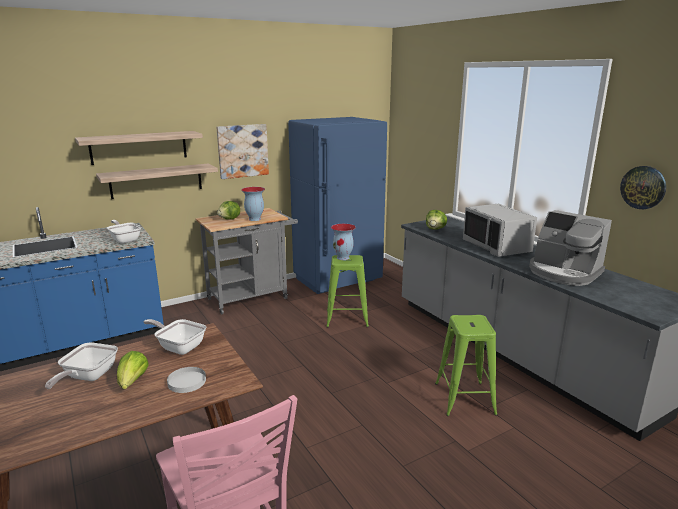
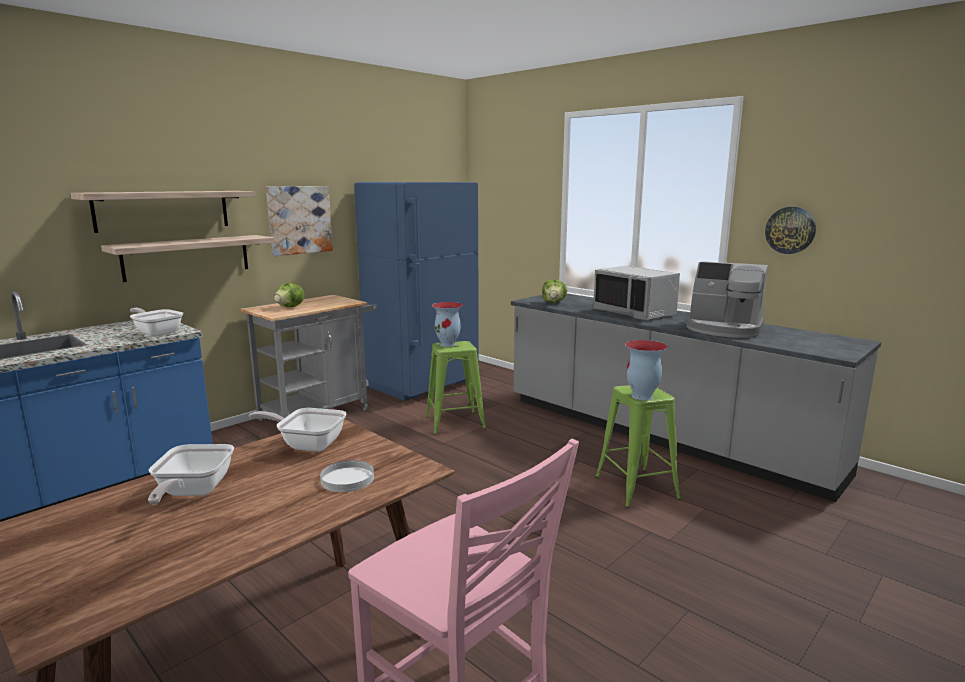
camera: 15 degrees left, 5 degrees down
lettuce [117,351,148,389] -> none
vase [241,187,265,221] -> vase moved to [625,340,668,400]

